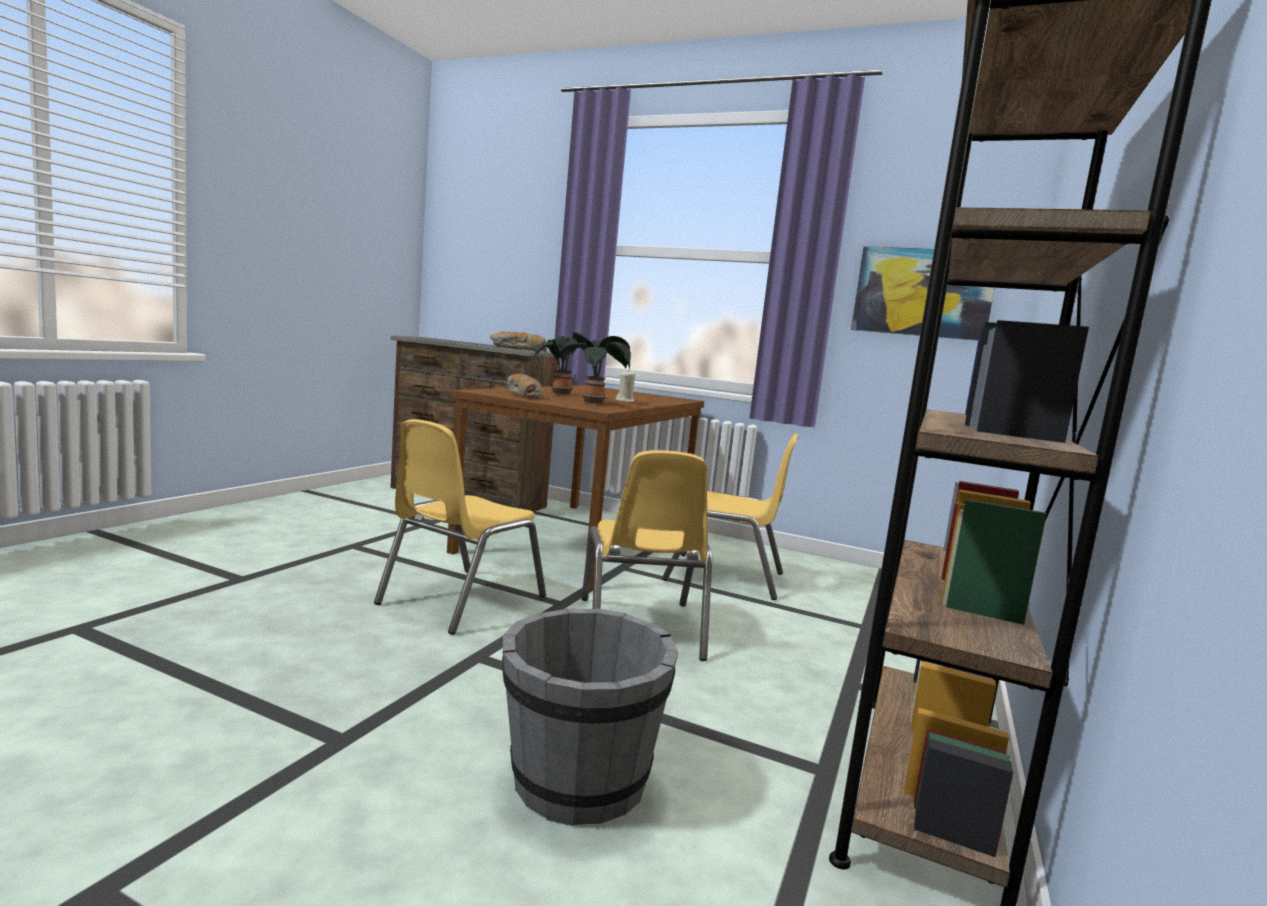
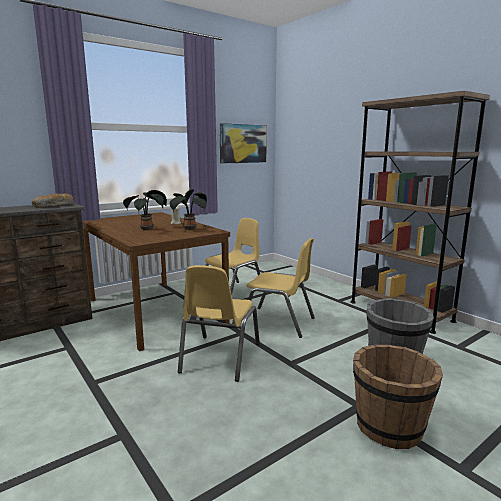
camera: 60 degrees left, 5 degrees up
yellow chair [374,419,546,635] -> yellow chair turned 45 degrees clockwise [178,265,260,382]
bread [507,374,543,399] -> none
none -> brown bucket [353,345,443,449]

